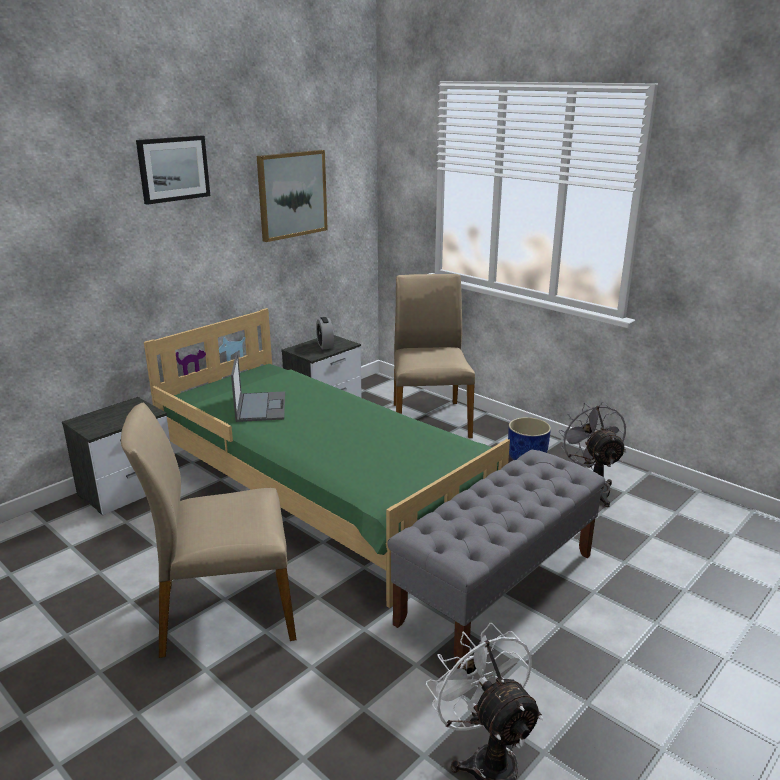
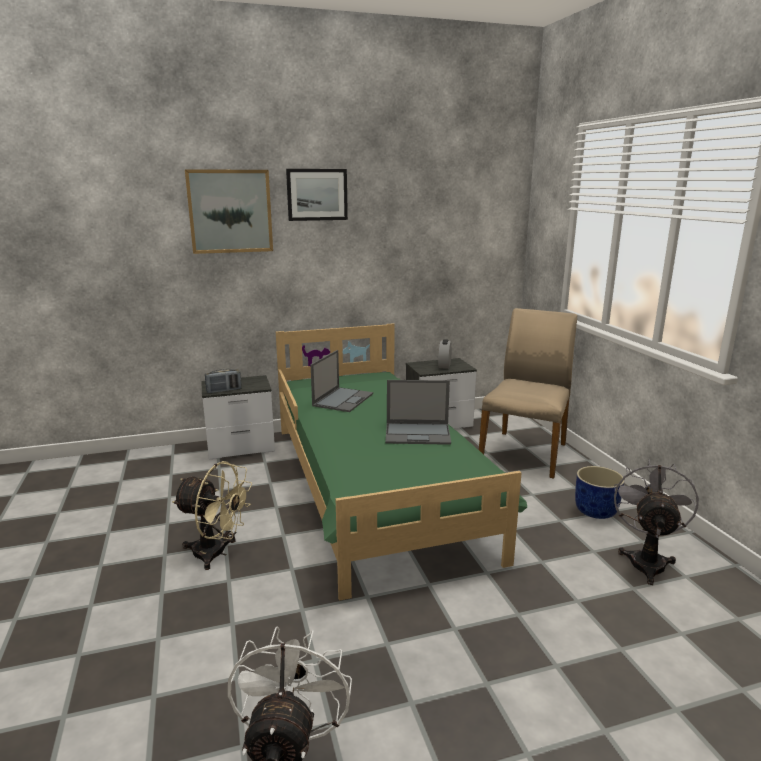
camera: 30 degrees right, 5 degrees down
beige chair [121,403,296,658] -> beige fan [172,461,252,570]
picture [257,150,328,242] -> picture moved to [185,169,273,254]
grey bench [387,450,605,669] -> none
none -> radio [205,369,242,393]
none -> laptop [385,380,451,445]

